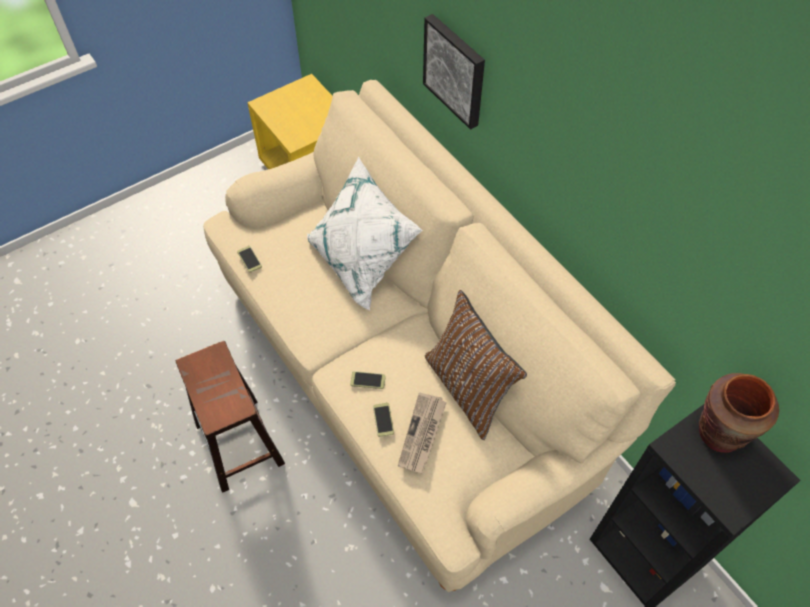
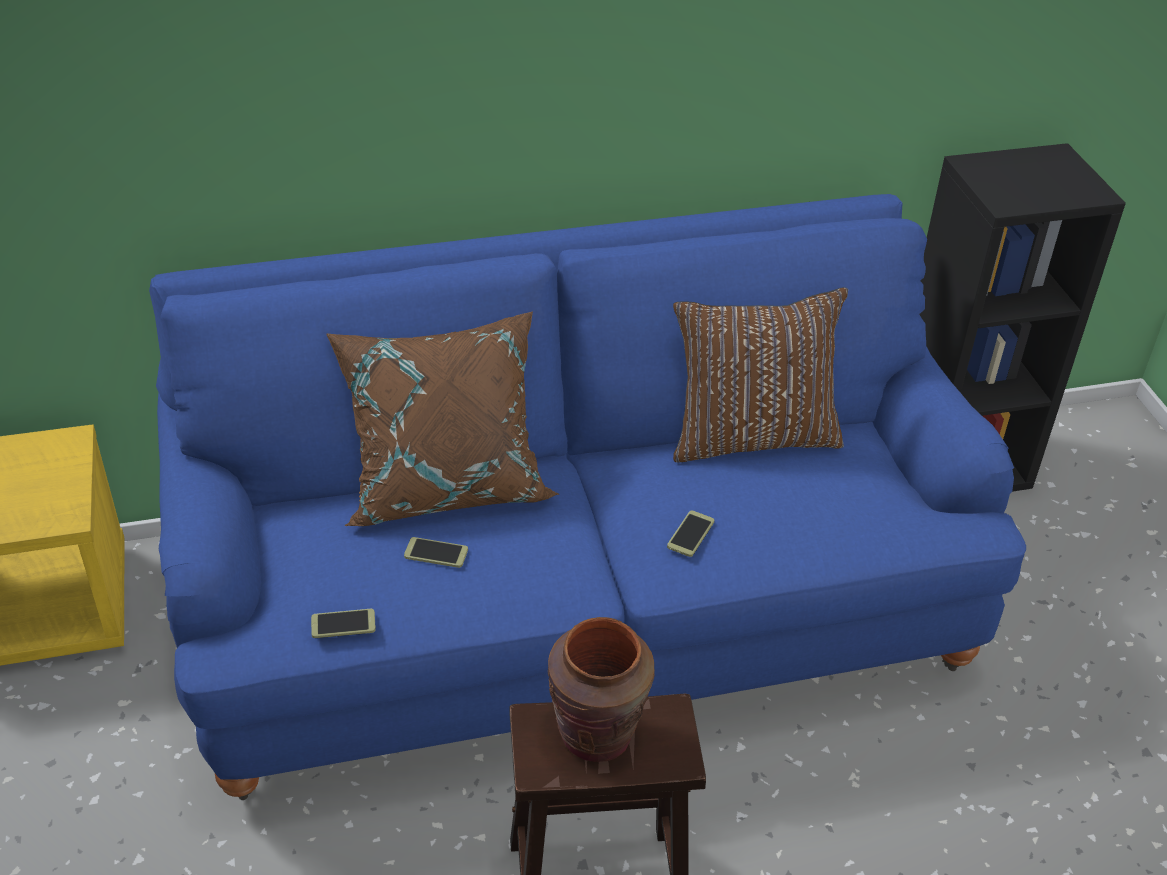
camera: 70 degrees left, 15 degrees down
beige sofa [203,80,676,592] -> blue sofa [149,194,1026,800]
white pillow [307,157,423,311] -> brown pillow [326,312,559,526]
phone [373,403,394,437] -> phone moved to [404,537,468,568]
newspaper [398,393,447,473] -> none
picture [423,14,485,129] -> none
brown vase [699,373,779,453] -> brown vase moved to [548,617,655,762]

